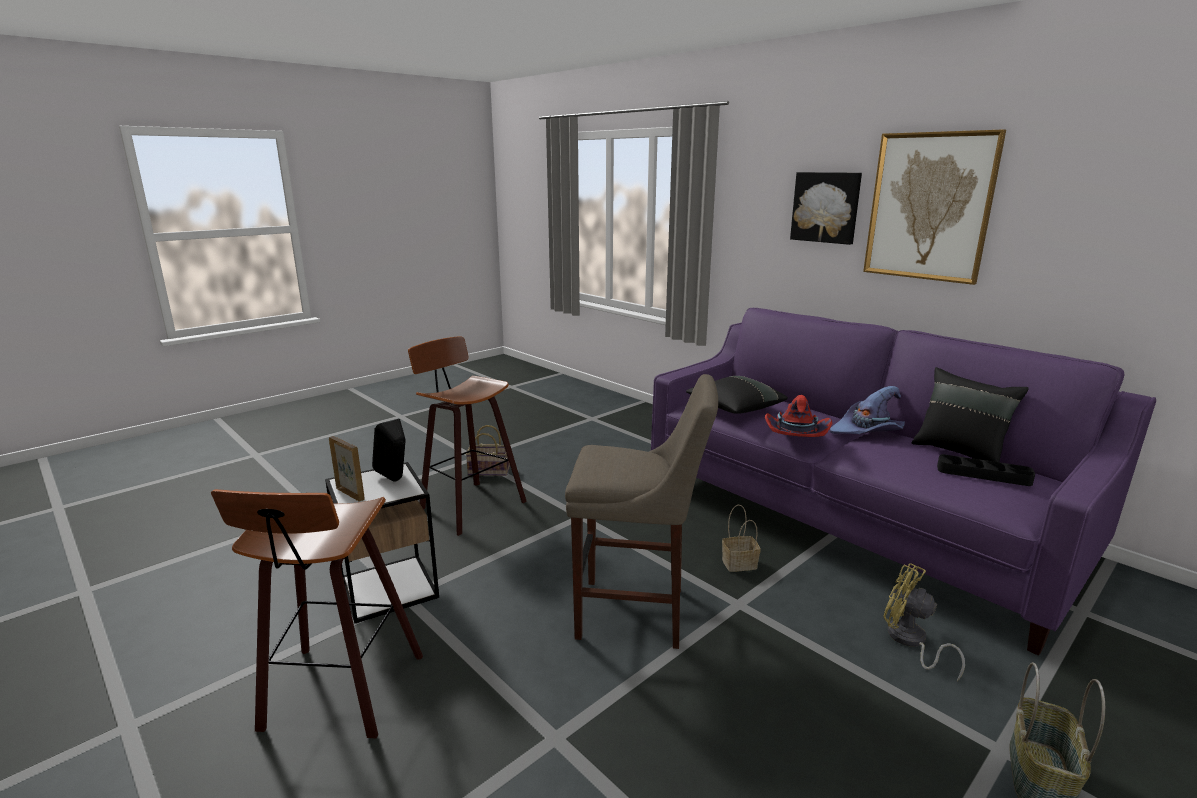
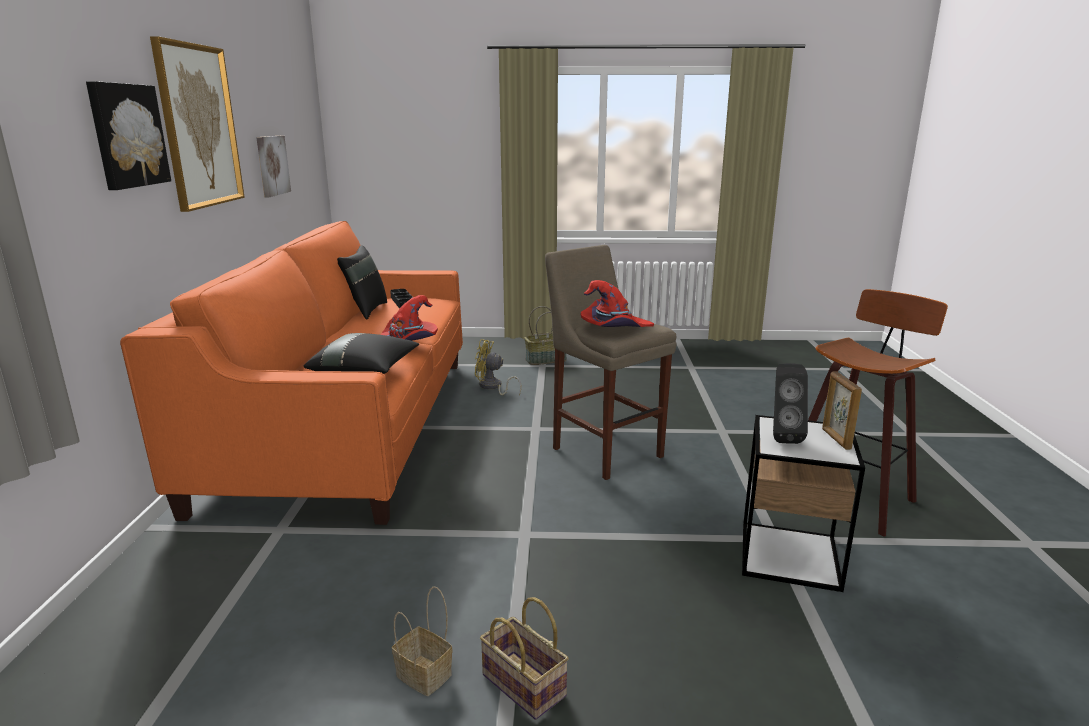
camera: 135 degrees left, 0 degrees up
stool [408,336,527,536] -> none
purple sofa [651,308,1156,656] -> orange sofa [120,221,463,525]
basket [722,505,761,572] -> basket moved to [392,586,452,696]
purple hat [830,386,905,434] -> none
yellow fan [883,563,965,681] -> yellow fan turned 105 degrees clockwise [475,339,522,396]
none -> picture [256,136,291,197]
none -> red hat [581,280,654,327]

